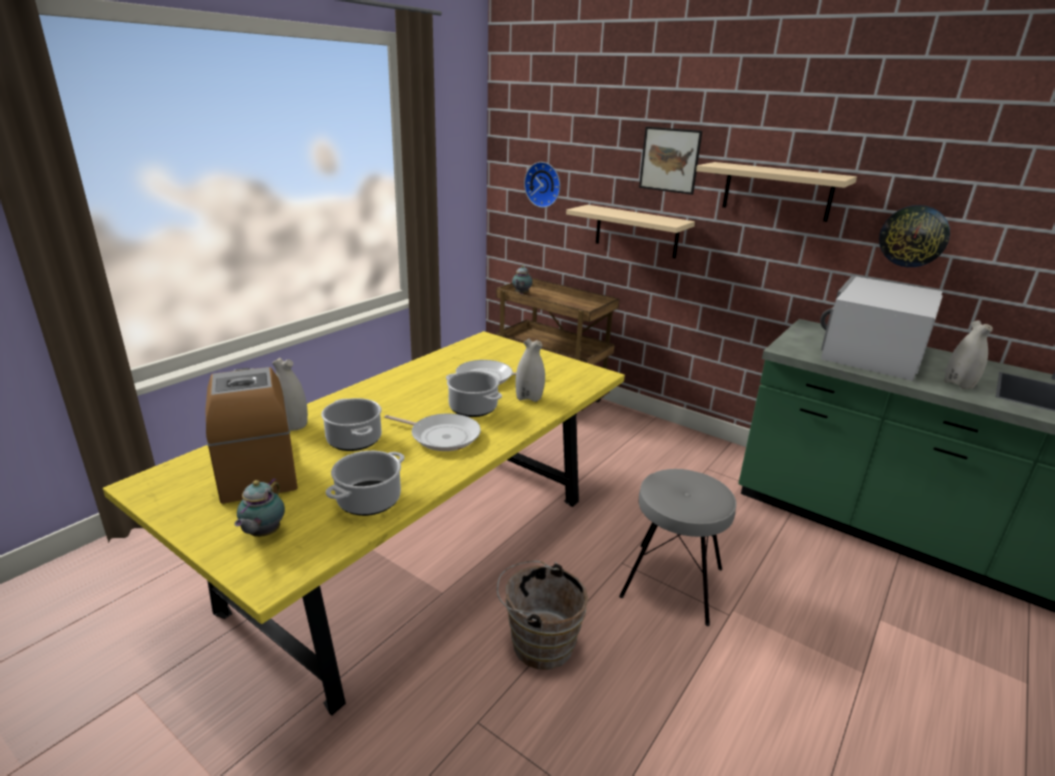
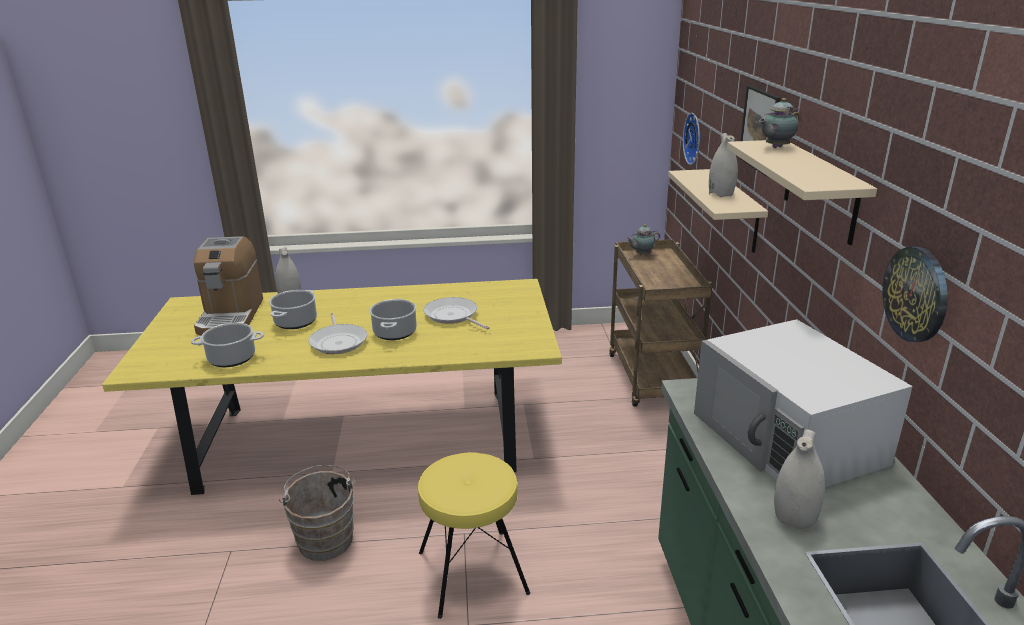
camera: 50 degrees right, 0 degrees up
coffee machine [205,367,298,504] -> coffee machine turned 150 degrees clockwise [194,236,263,336]
teapot [234,479,285,537] -> teapot moved to [759,98,800,148]
white vase [515,338,545,402] -> white vase moved to [709,133,738,197]
grey stool [619,469,736,626] -> yellow stool [418,452,530,619]
white microwave [820,276,943,381] -> white microwave turned 105 degrees counterclockwise [694,319,913,487]

